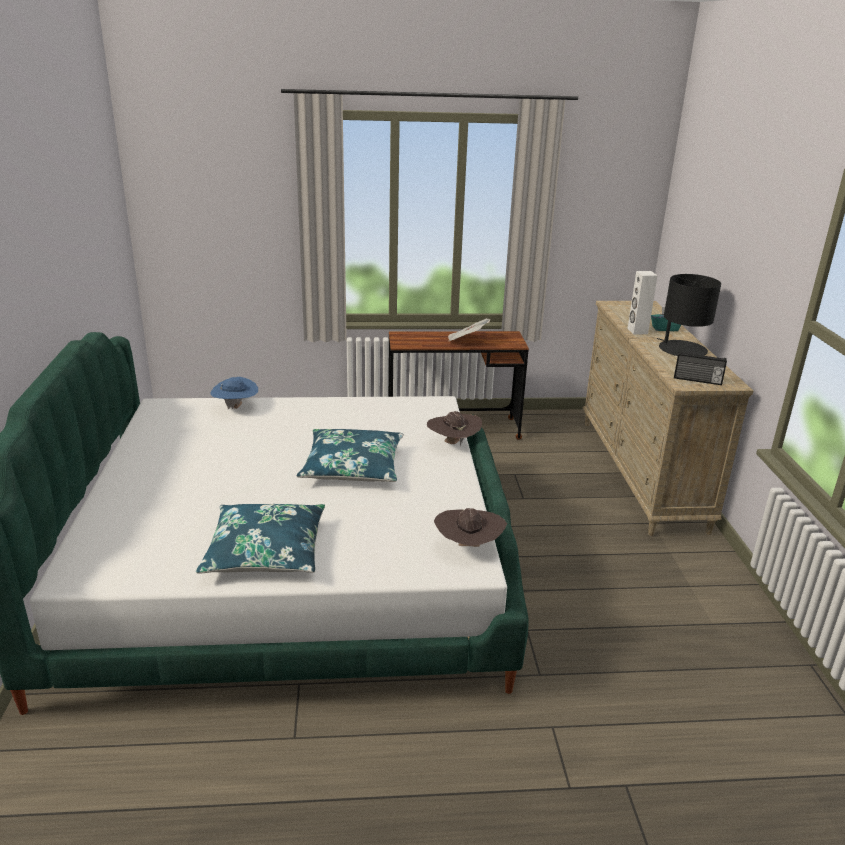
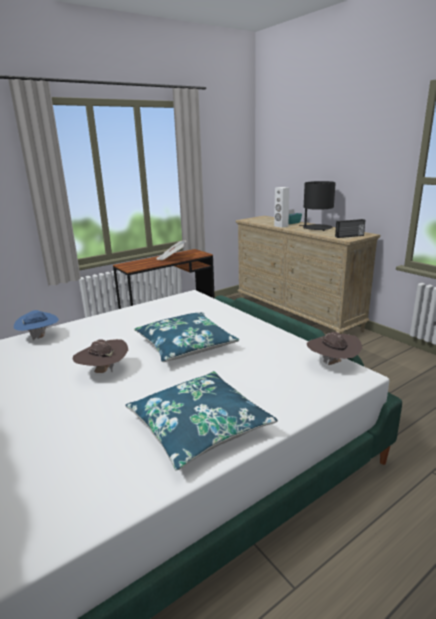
camera: 30 degrees left, 5 degrees down
brown hat [427,411,482,447] -> brown hat moved to [73,339,128,373]

